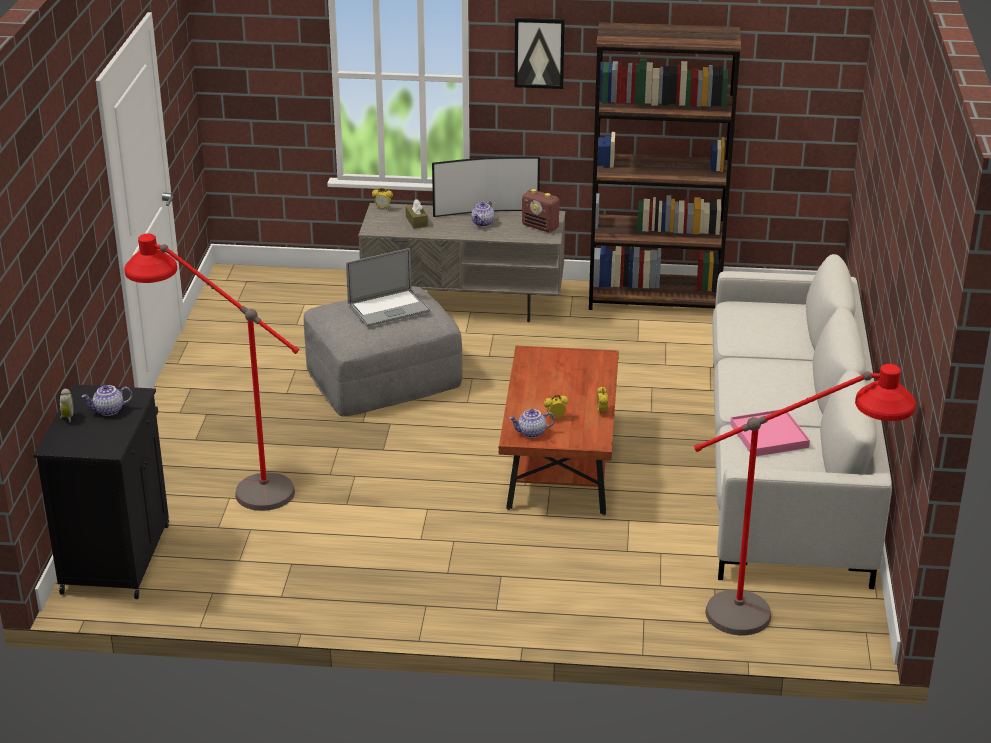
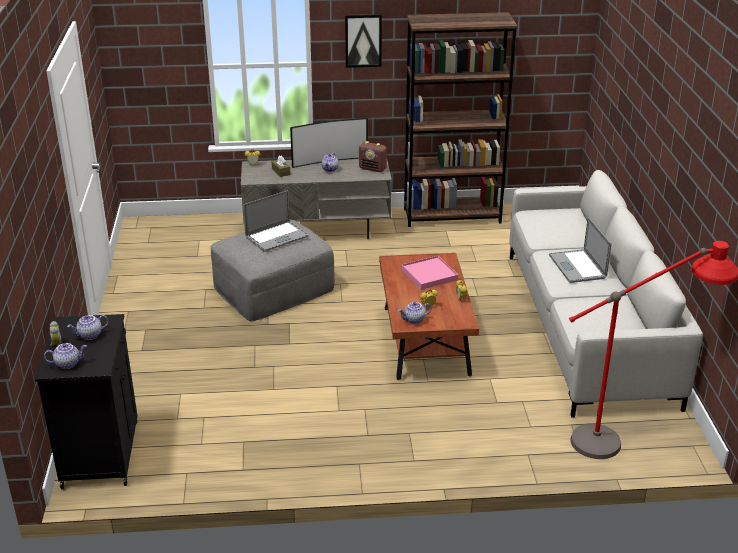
camera: 10 degrees left, 0 degrees up
red floor lamp [124,233,299,511] -> none
pink tray [730,409,810,456] -> pink tray moved to [401,256,458,290]
none -> teapot [44,343,87,369]
none -> laptop [549,217,611,283]

